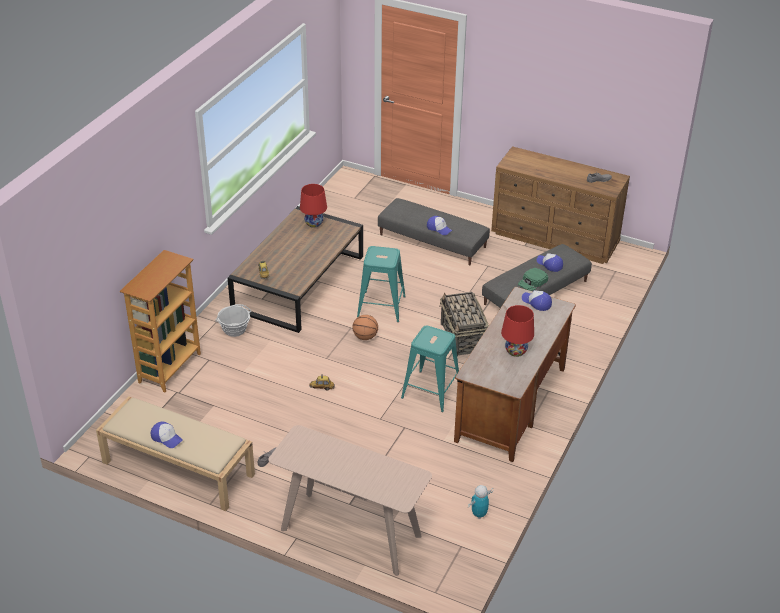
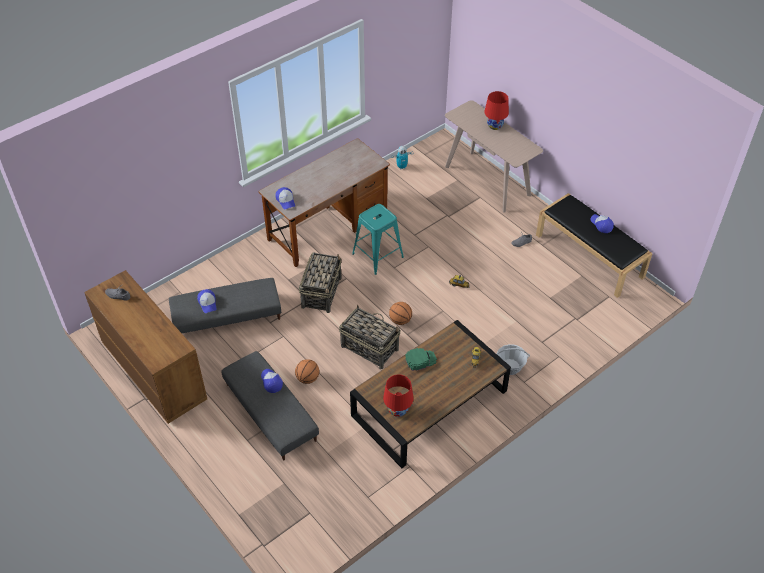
camera: 155 degrees left, 10 degrees up
beige bench [96,396,255,511] -> black bench [536,193,653,298]
bookcase [119,250,201,392] -> none
turquoise stool [357,246,406,322] -> basket [339,305,401,369]
red table lamp [501,305,534,357] -> red table lamp moved to [484,91,509,130]
green cap [518,268,548,291] -> green cap moved to [405,348,437,371]
none -> basketball [295,359,319,384]

